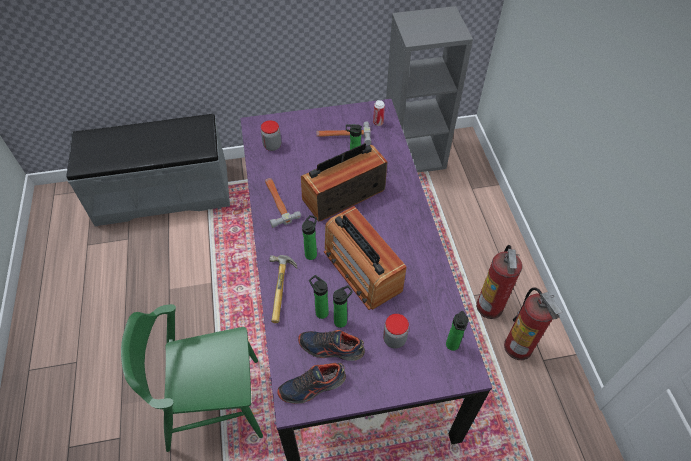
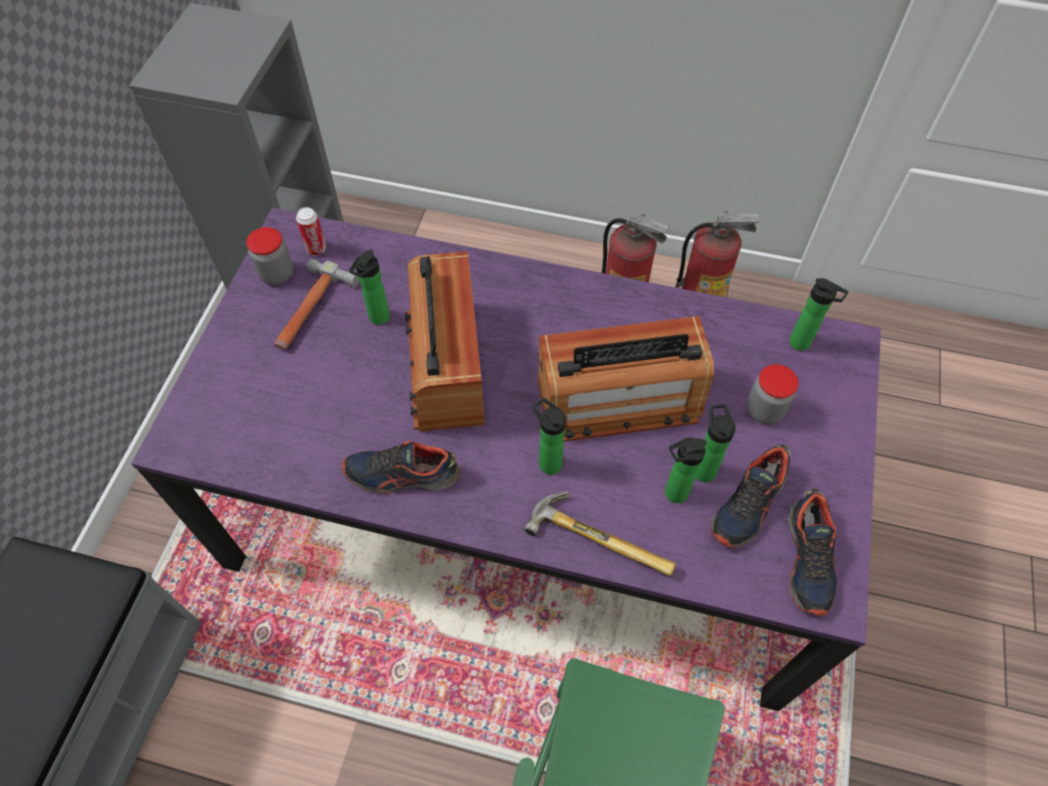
camera: 65 degrees left, 5 degrees up
jar [261,120,281,151] -> jar moved to [246,227,293,285]
hammer [265,178,301,228] -> shoe [342,441,460,494]

